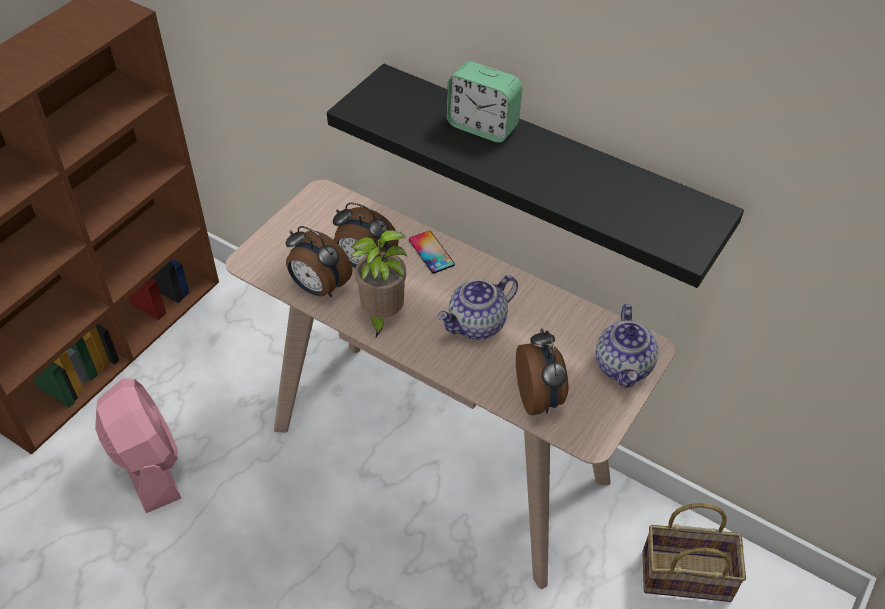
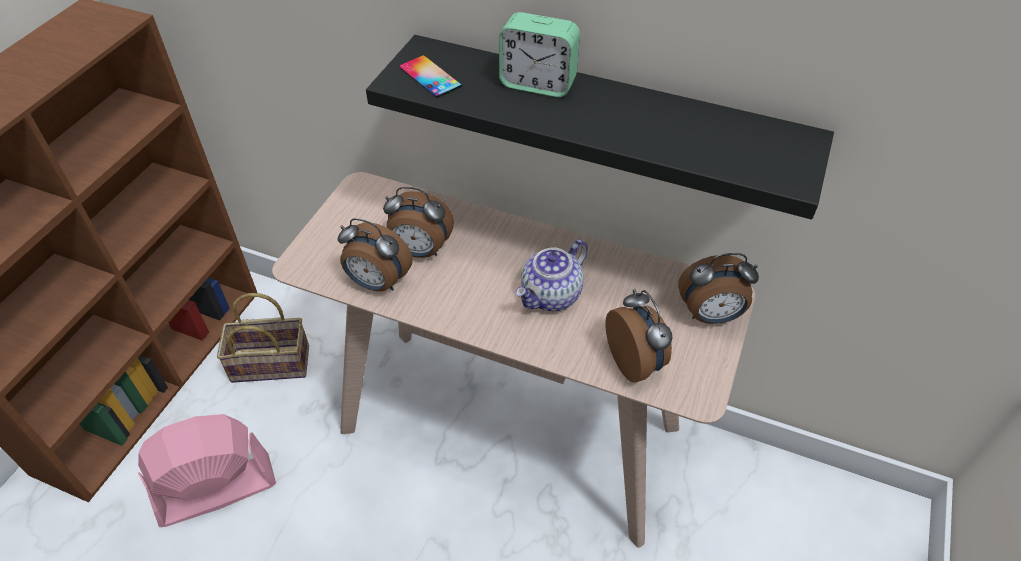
camera: 10 degrees left, 0 degrees up
pink fan [95,378,181,513] -> pink fan turned 75 degrees counterclockwise [138,414,276,527]
potted plant [351,230,407,339] -> none
phone [409,230,455,273] -> phone moved to [400,55,462,98]
teapot [596,304,658,388] -> alarm clock [678,253,759,324]
basket [642,503,746,602] -> basket moved to [217,293,309,383]

